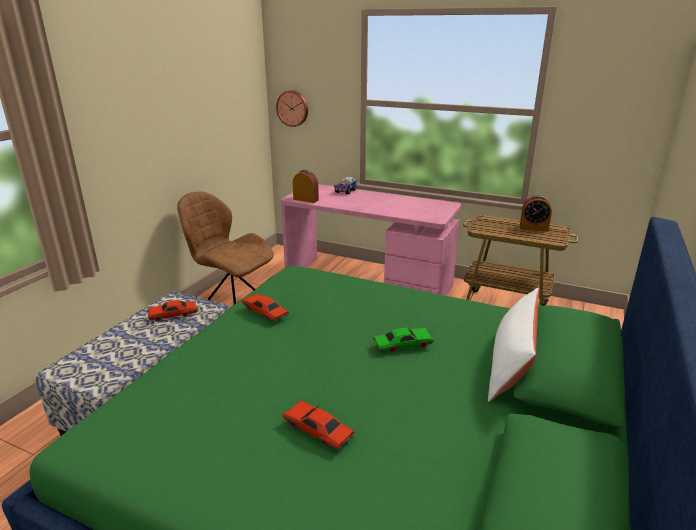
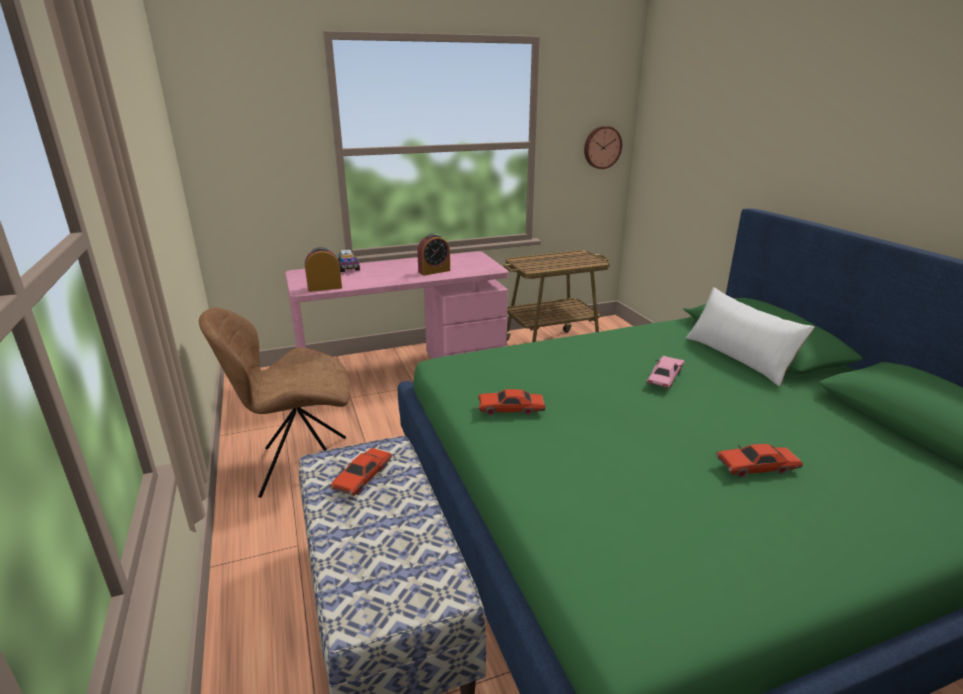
camera: 45 degrees left, 0 degrees up
wall clock [276,90,308,127] -> wall clock moved to [584,126,622,169]
green toy car [373,327,434,353] -> pink toy car [646,356,685,390]
alarm clock [520,195,552,232] -> alarm clock moved to [417,234,450,275]

